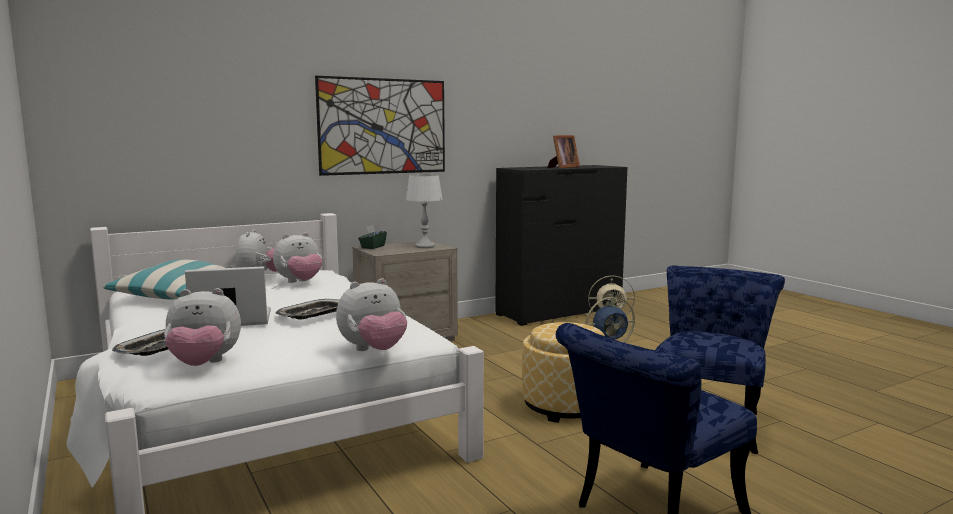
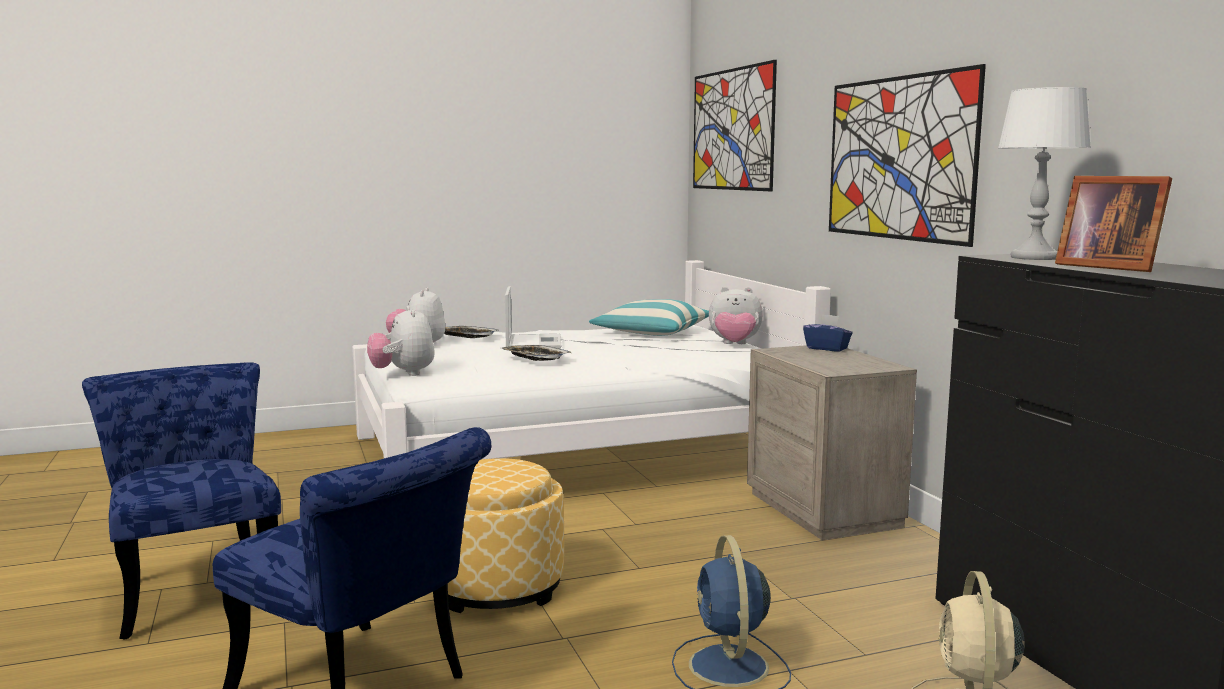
camera: 100 degrees right, 0 degrees up
plush toy [273,232,322,283] -> none
green tissue box [358,225,387,249] -> blue tissue box [803,314,852,352]
white table lamp [406,174,443,248] -> white table lamp moved to [998,87,1091,260]
none -> picture [693,60,777,191]

